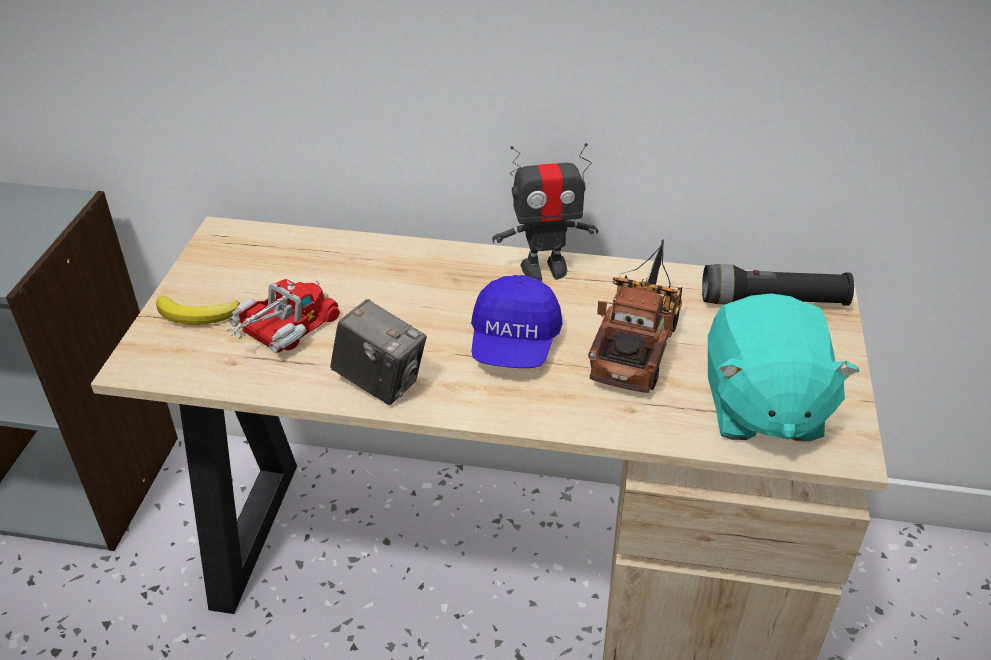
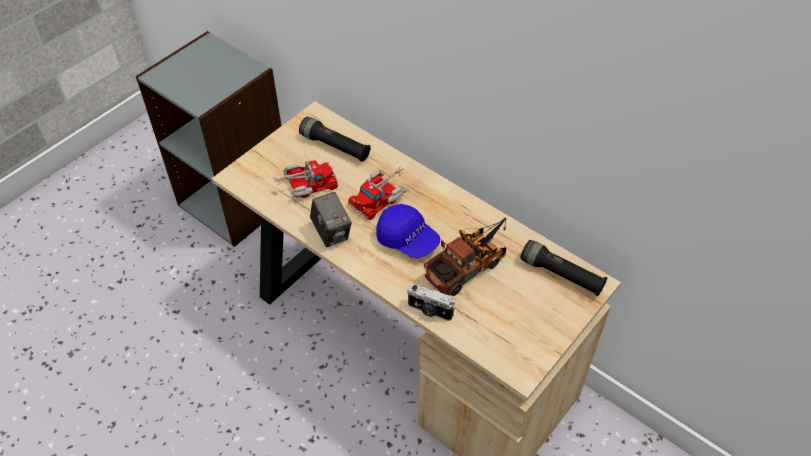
camera: 30 degrees right, 10 degrees up
banana [156,296,240,325] -> none
blue cap [471,275,563,368] -> blue cap turned 90 degrees counterclockwise [376,204,440,258]
toy robot [492,143,598,281] -> none
turquoise plush toy [708,293,859,442] -> none
none -> black flashlight [299,117,371,162]
none -> toy truck [348,166,406,220]
none -> camera [407,283,455,321]

